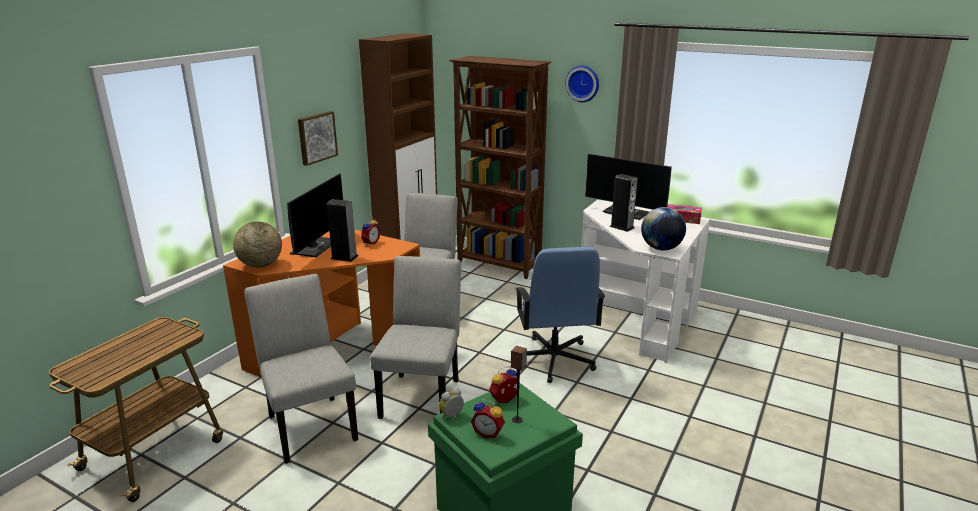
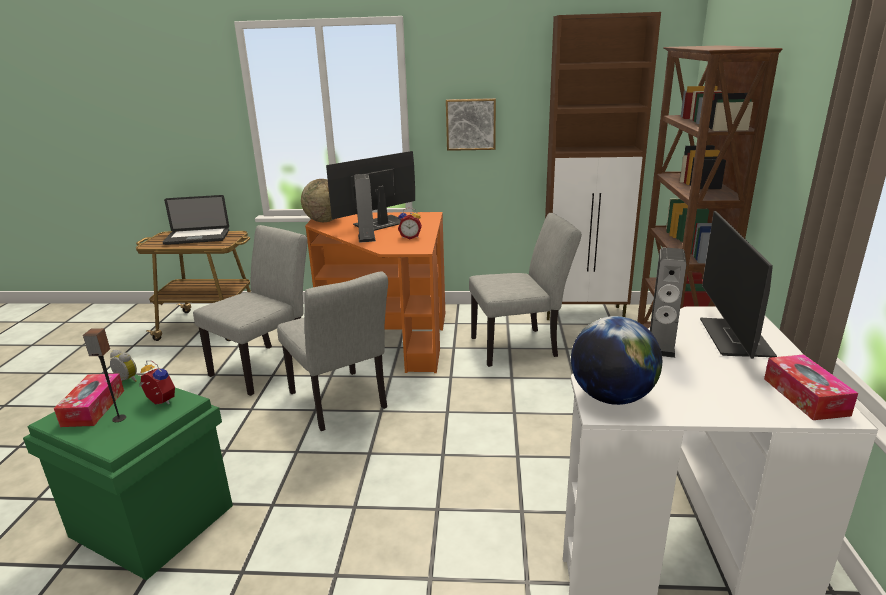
camera: 65 degrees right, 0 degrees up
monitor [287,173,343,257] -> monitor turned 150 degrees clockwise [326,151,415,231]
grey chair [370,256,461,419] -> grey chair turned 75 degrees clockwise [277,271,388,431]
alarm clock [471,399,505,438] -> tissue box [54,373,124,427]
blue office chair [515,247,605,383] -> none
wall clock [565,65,599,102] -> none
none -> laptop [163,195,229,245]

